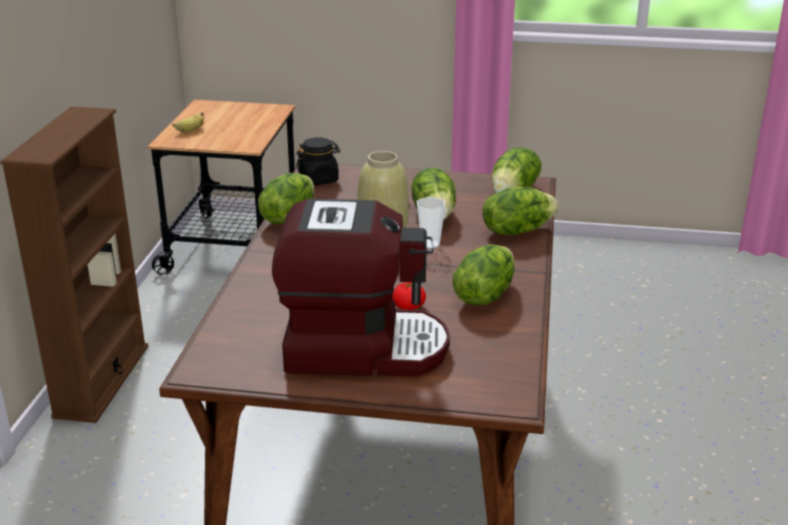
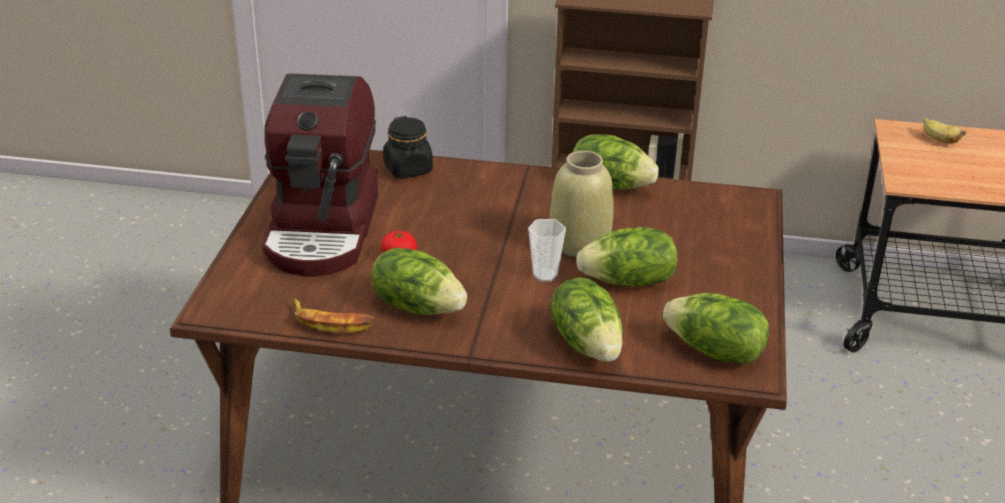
camera: 90 degrees right, 5 degrees up
black jar [296,137,340,185] -> black jar moved to [383,116,433,178]
none -> banana [294,298,375,333]

